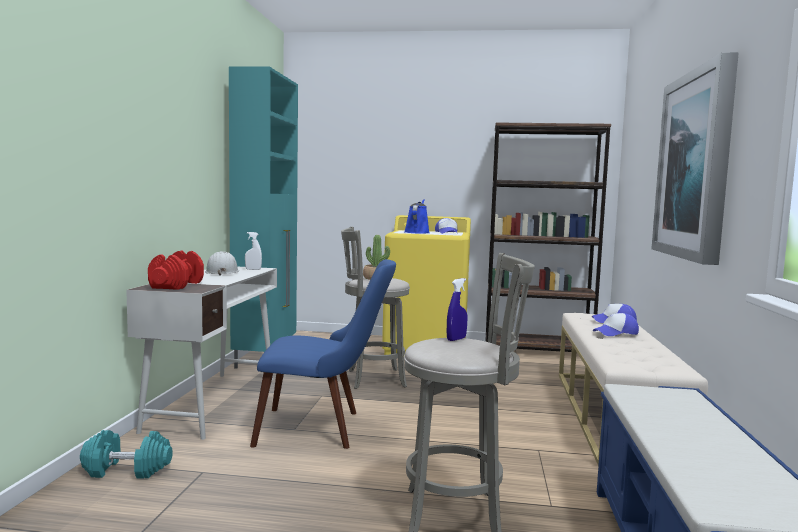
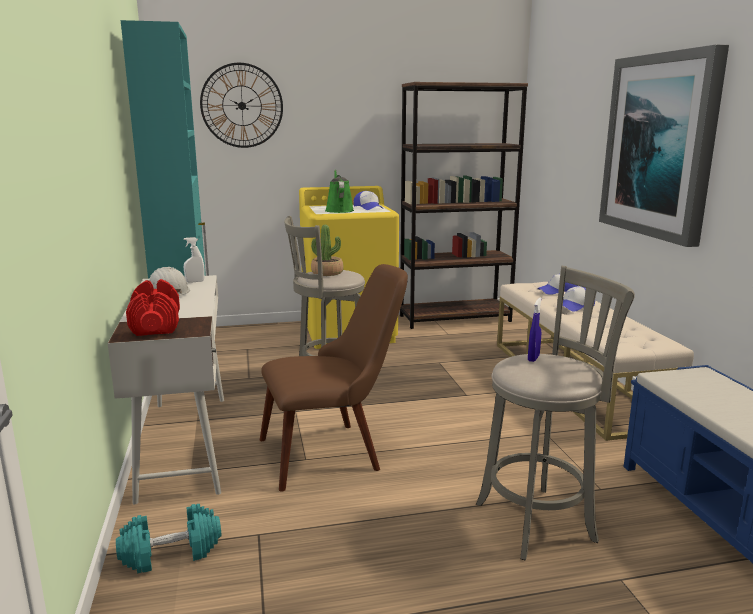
camera: 20 degrees left, 10 degrees up
blue chair [250,259,396,449] -> brown chair [260,264,408,492]
blue watering can [404,199,429,234] -> green watering can [325,170,354,213]
none -> wall clock [200,63,283,148]

